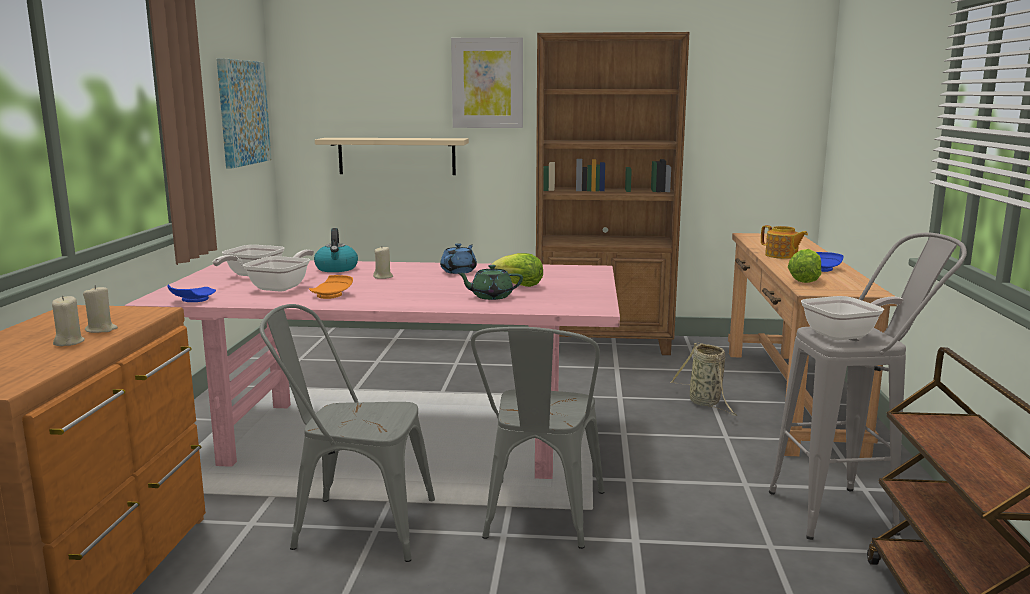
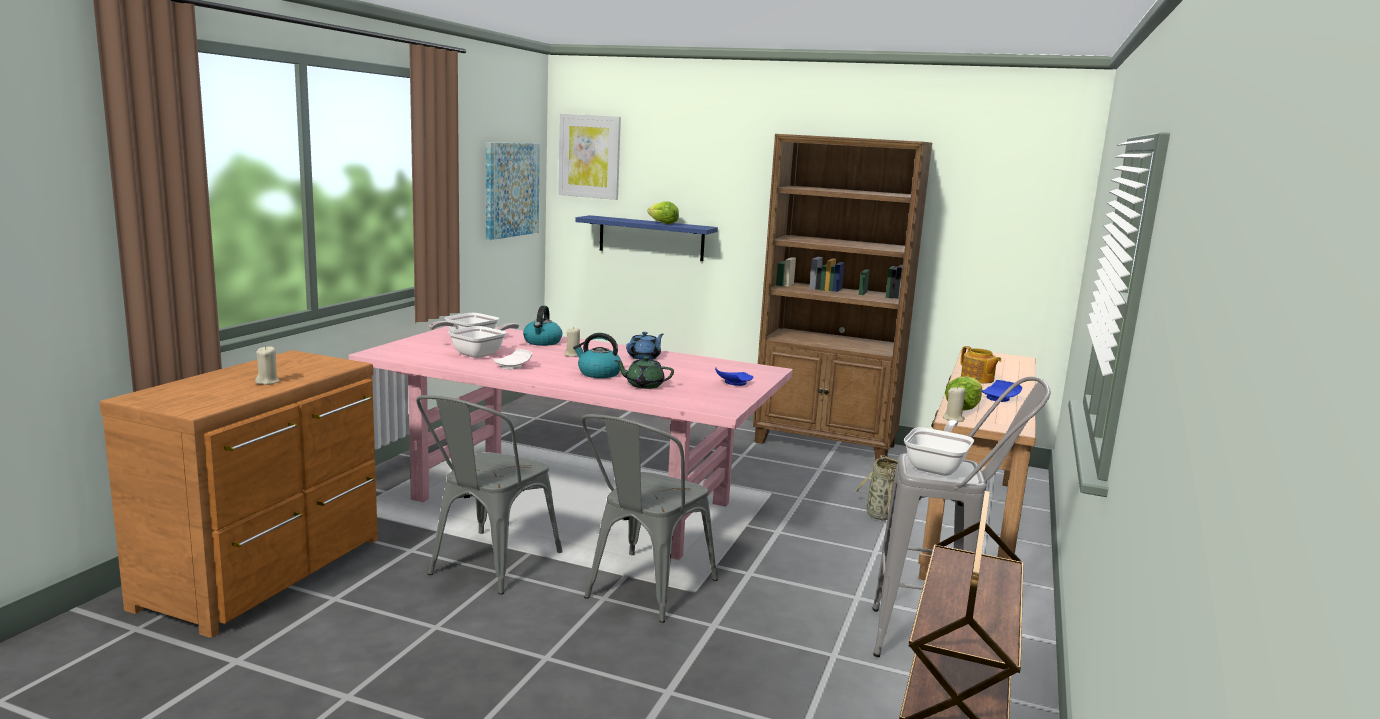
camera: 15 degrees right, 0 degrees up
beige candle [83,285,118,333] -> beige candle moved to [943,387,965,422]
blue plate [167,284,216,302] -> blue plate moved to [715,367,753,386]
grey chair [259,304,435,562] -> grey chair turned 90 degrees counterclockwise [416,395,562,594]
orange plate [309,275,353,299] -> white plate [494,349,532,370]
beige shelf [315,138,469,175] -> blue shelf [575,215,718,261]
picture [451,37,523,128] -> picture moved to [558,114,621,200]
lettuce [491,253,543,287] -> lettuce moved to [647,202,679,224]
frying pan [801,296,904,340] -> frying pan turned 60 degrees counterclockwise [904,420,974,476]
none -> kettle [573,333,622,378]

